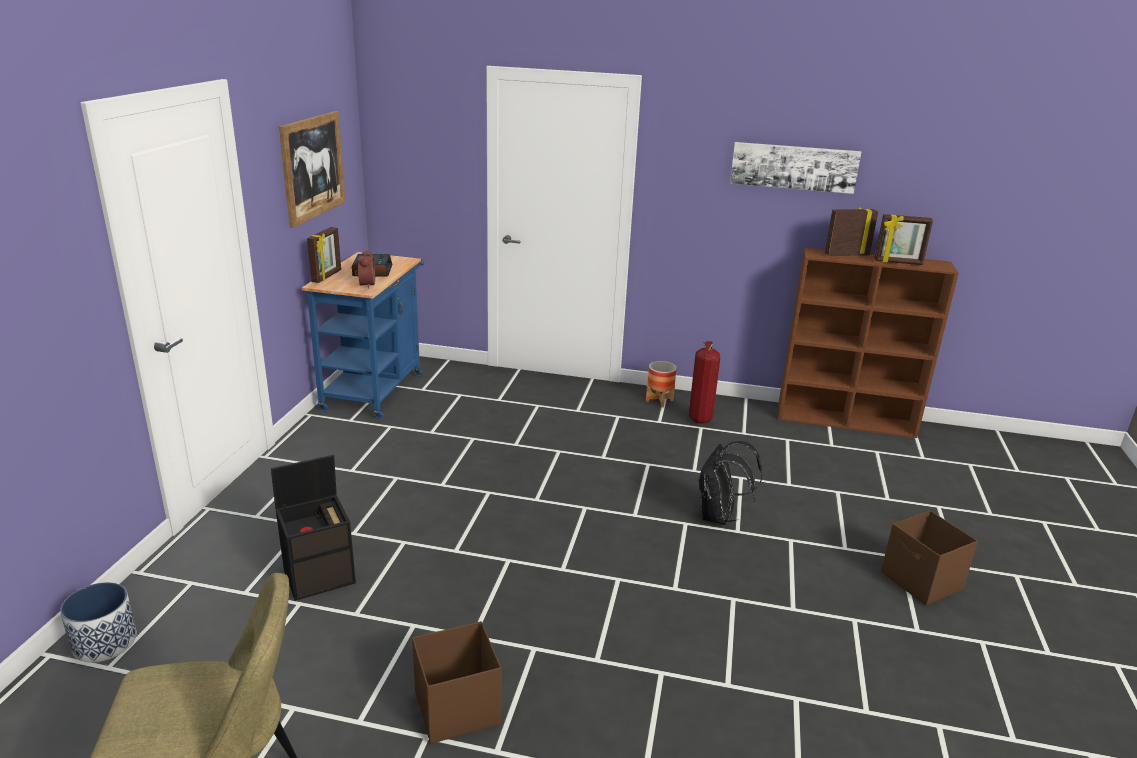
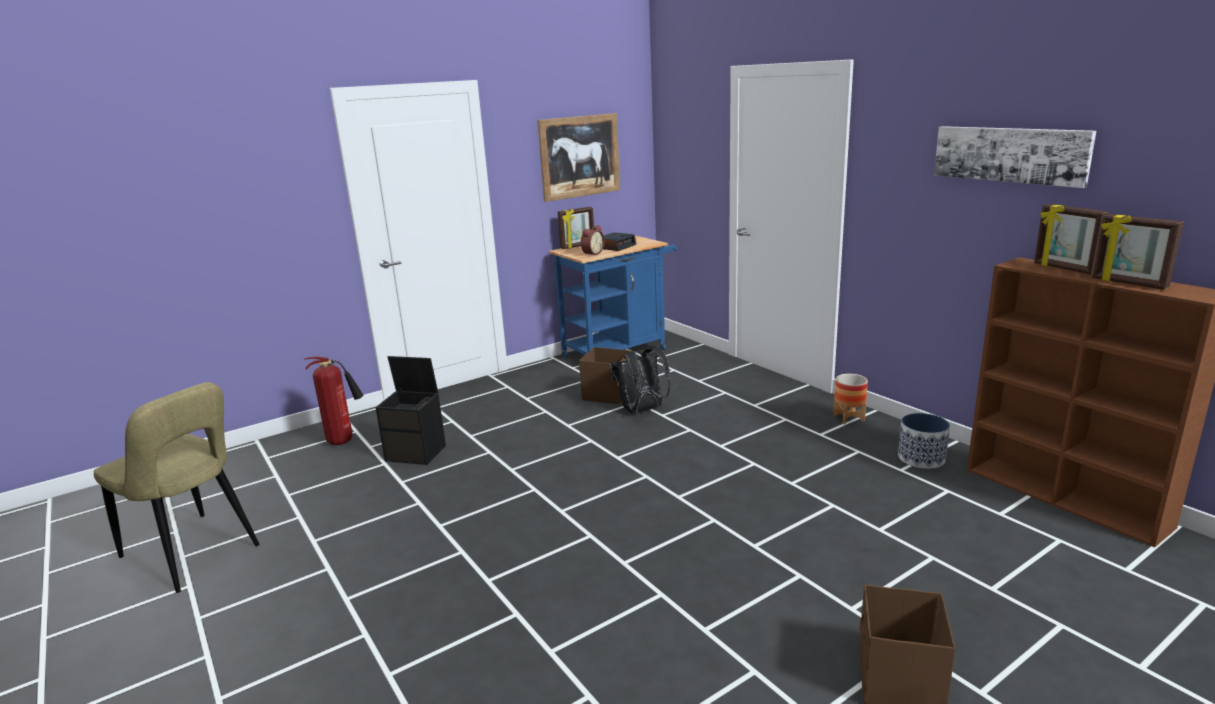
camera: 45 degrees right, 5 degrees down
planter [60,582,137,663] -> planter moved to [898,413,950,469]
brown storage box [412,621,502,744] -> brown storage box moved to [579,347,631,404]
fire extinguisher [689,341,720,424] -> fire extinguisher moved to [304,357,363,445]
black backpack [698,441,763,525] -> black backpack moved to [610,347,670,414]
picture frame [825,207,878,256] -> picture frame turned 150 degrees counterclockwise [1034,204,1109,275]

